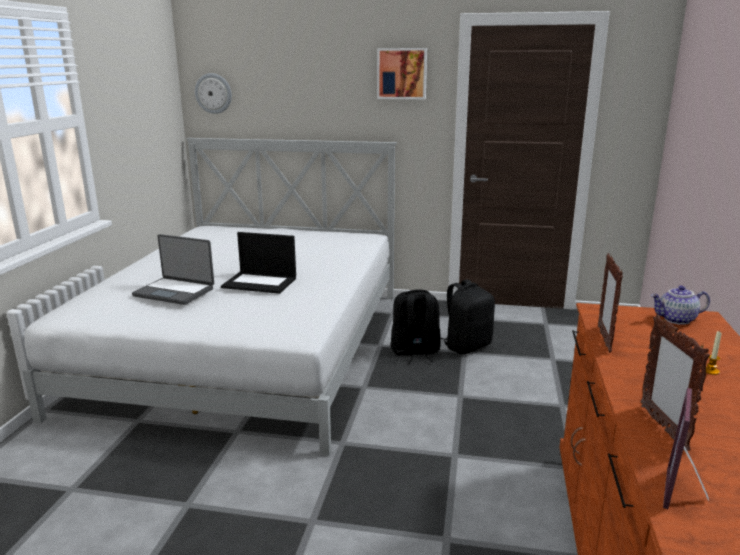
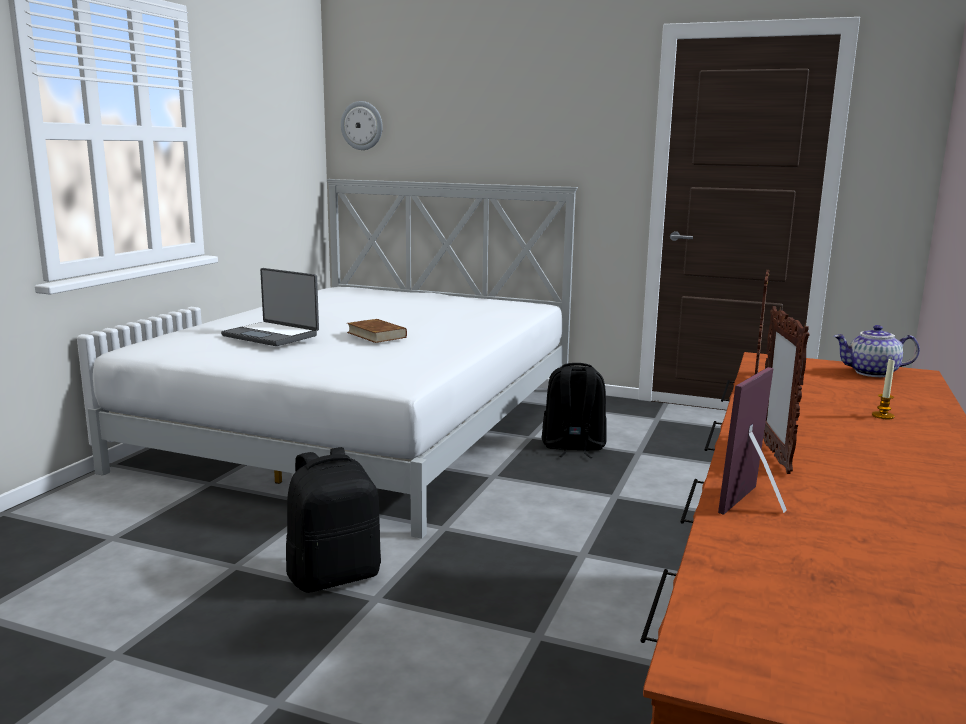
camera: 10 degrees right, 5 degrees down
laptop [221,232,296,294] -> brown book [347,319,407,343]
picture [377,48,427,99] -> none
black backpack [440,279,495,354] -> black backpack moved to [286,447,381,593]

